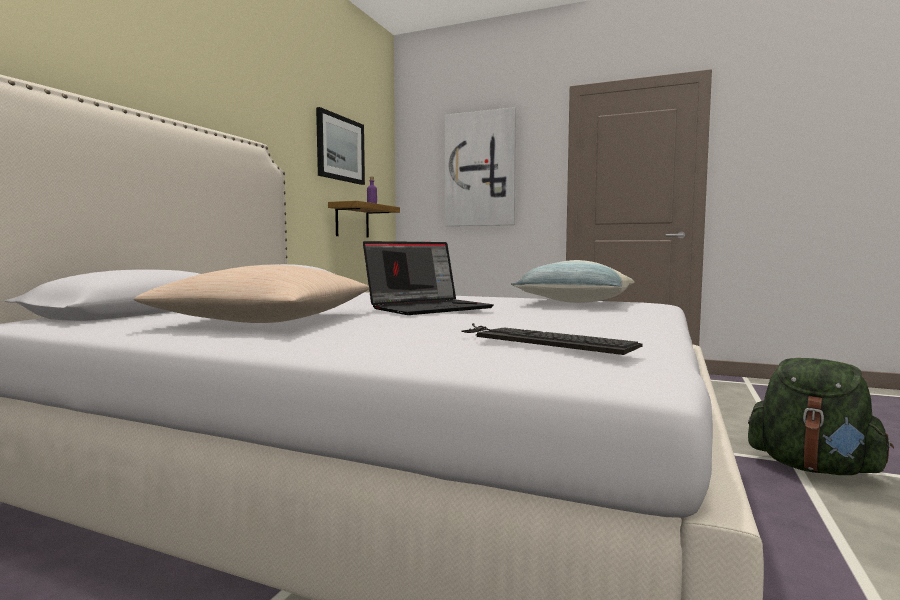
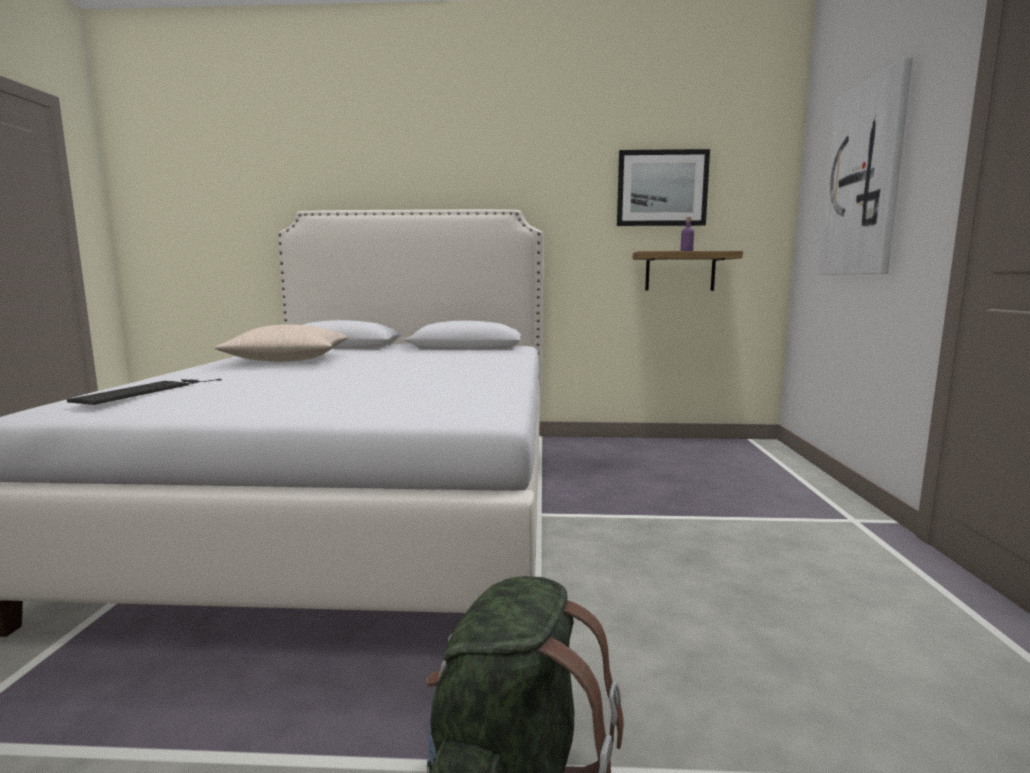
camera: 70 degrees right, 5 degrees up
laptop [363,241,494,315] -> none
pillow [511,260,634,303] -> none

